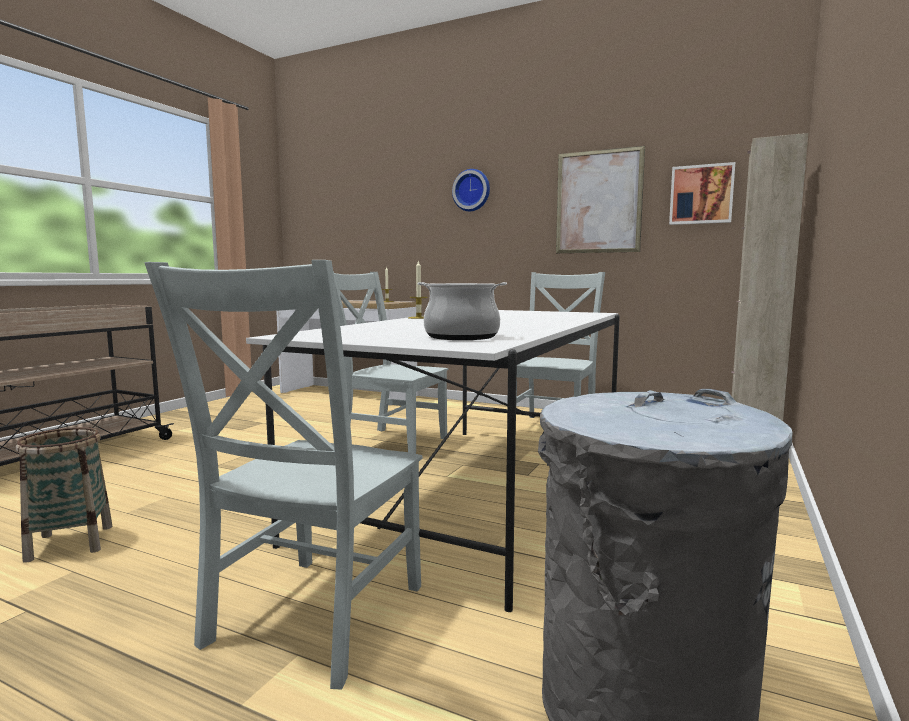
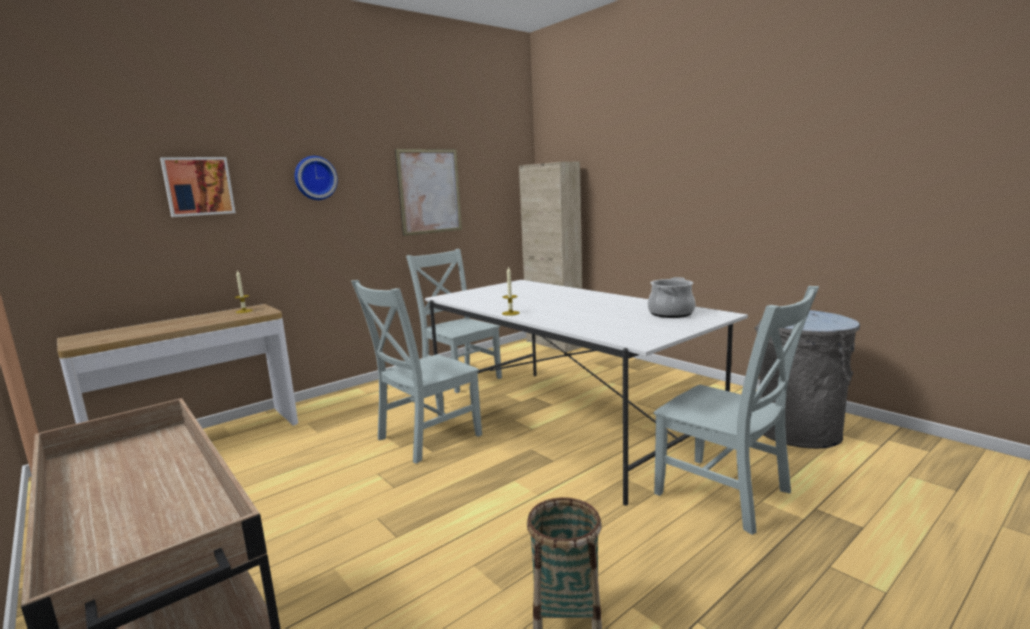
camera: 65 degrees left, 5 degrees up
picture [669,162,735,225] -> picture moved to [160,157,236,217]

